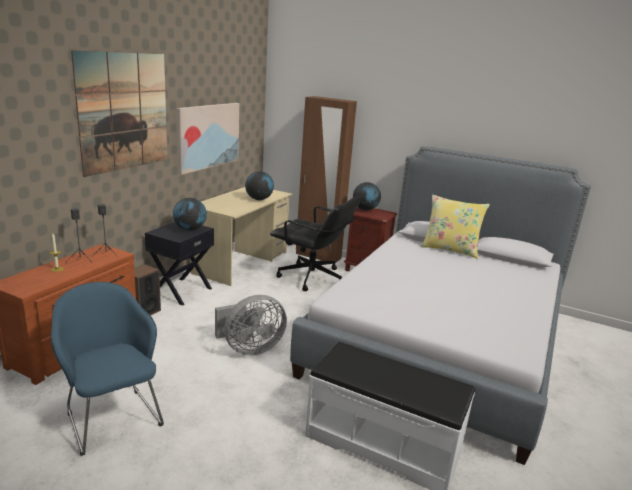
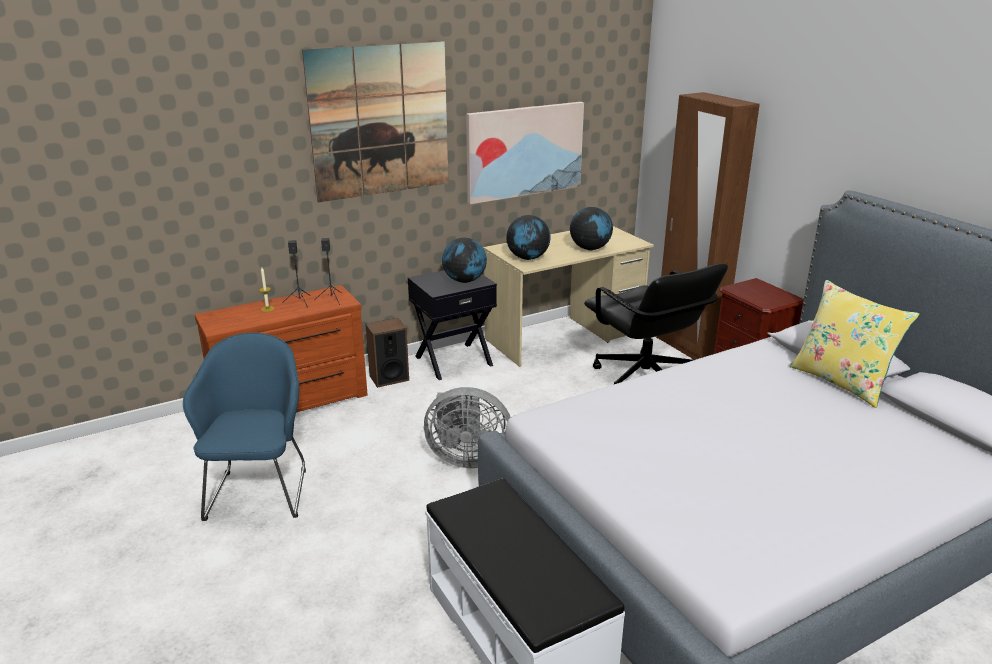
camera: 35 degrees right, 5 degrees up
globe [353,182,381,211] -> globe moved to [506,215,551,260]

